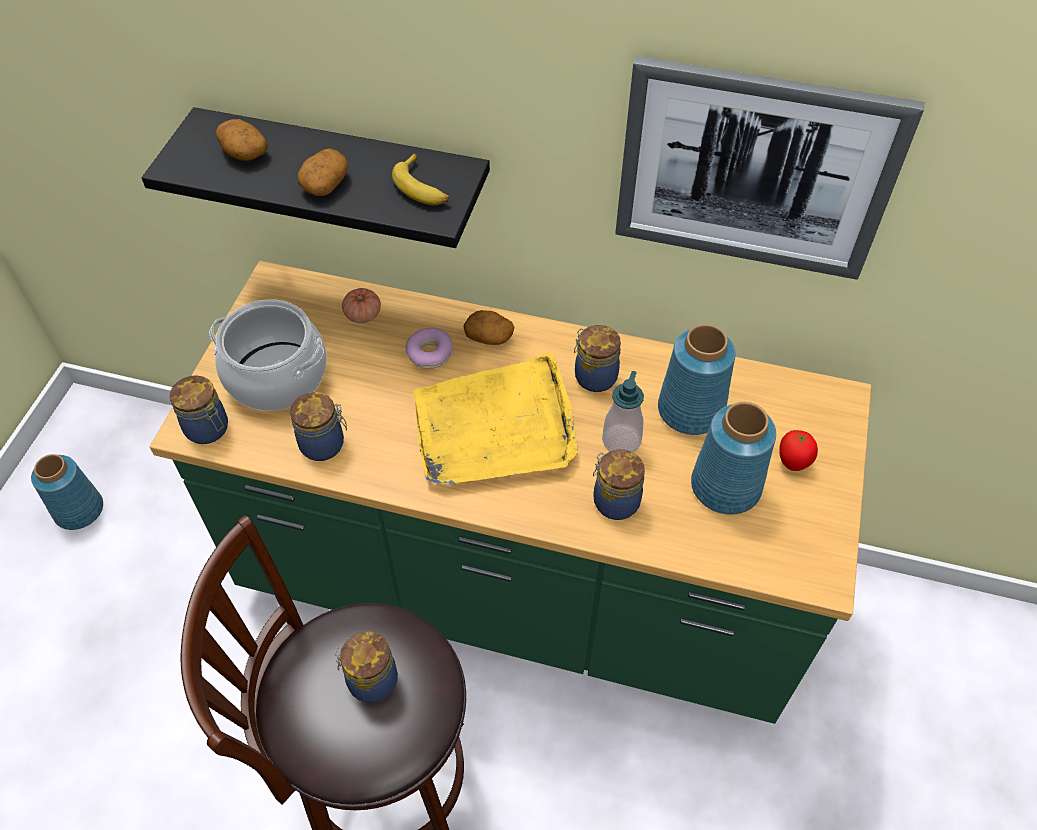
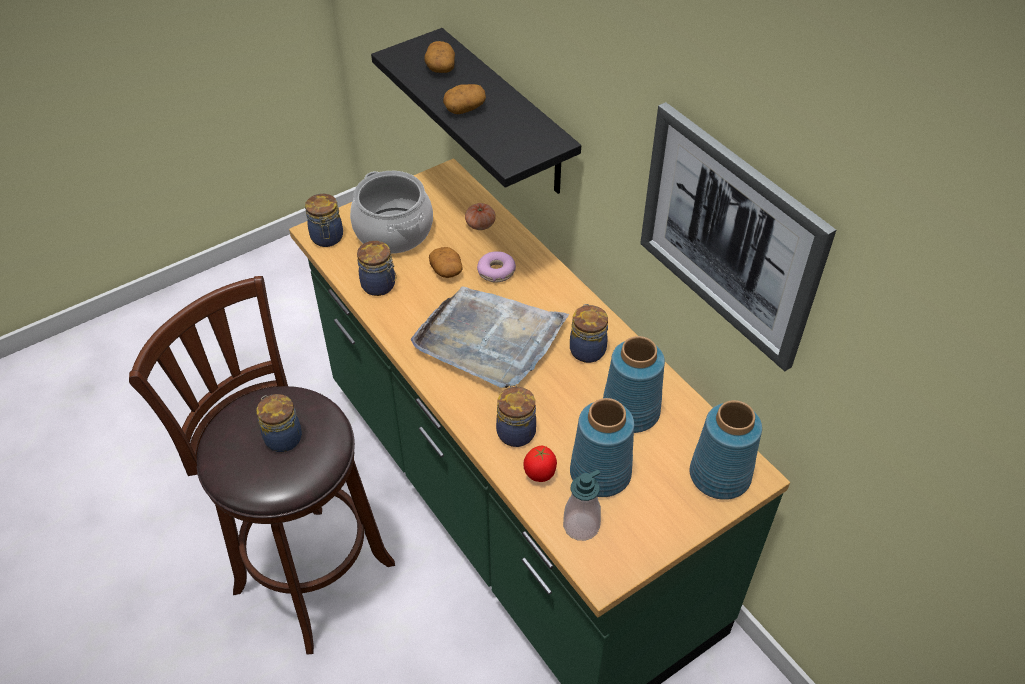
camera: 40 degrees right, 5 degrees down
blue vase [31,454,103,530] -> blue vase moved to [690,400,762,500]
banana [392,153,449,205] -> none
yellow tray [414,352,578,484] -> grey tray [411,286,569,388]
potato [463,310,514,345] -> potato moved to [429,247,463,278]
soap dispenser [602,371,644,453] -> soap dispenser moved to [563,470,601,541]
tomato [779,430,818,471] -> tomato moved to [523,446,557,482]

